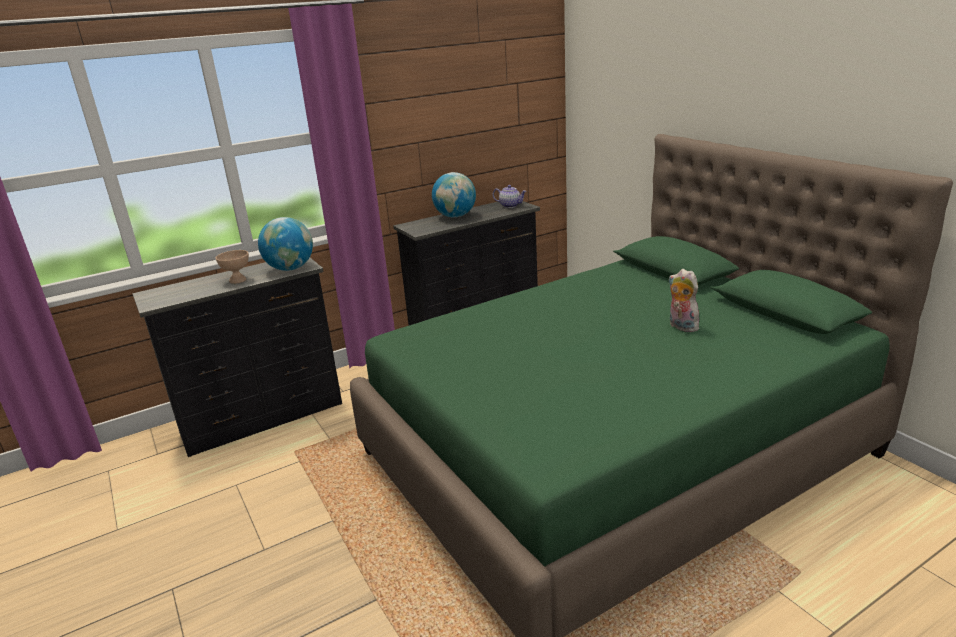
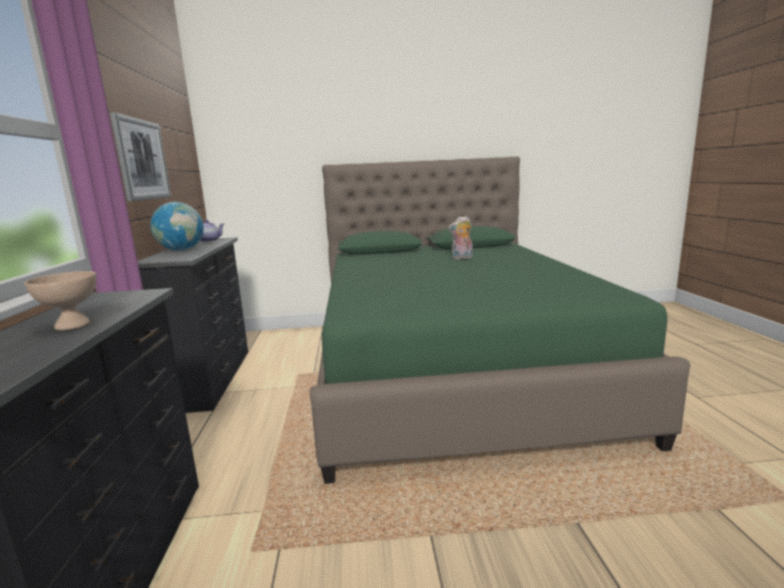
camera: 65 degrees left, 10 degrees down
globe [258,217,313,271] -> none
none -> picture [110,112,171,201]

